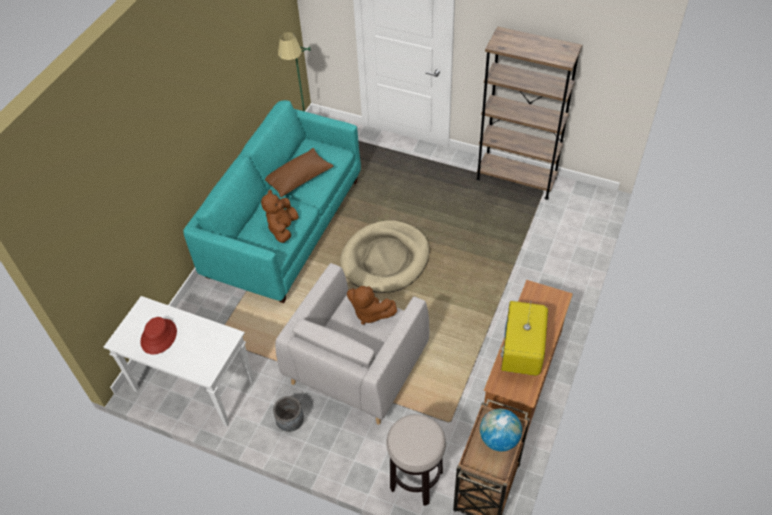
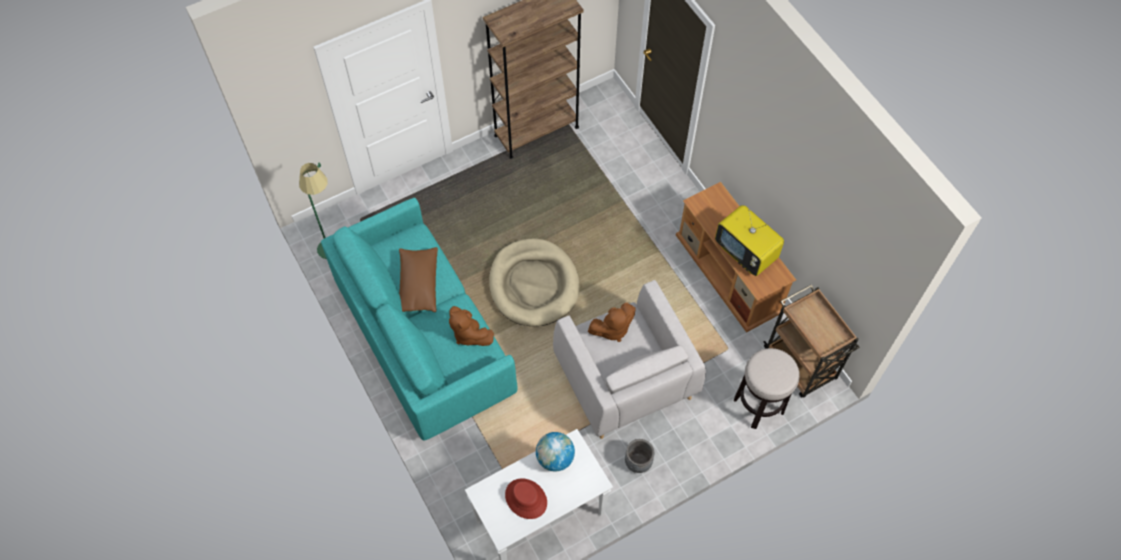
camera: 55 degrees left, 10 degrees up
globe [480,409,522,451] -> globe moved to [536,432,575,472]

